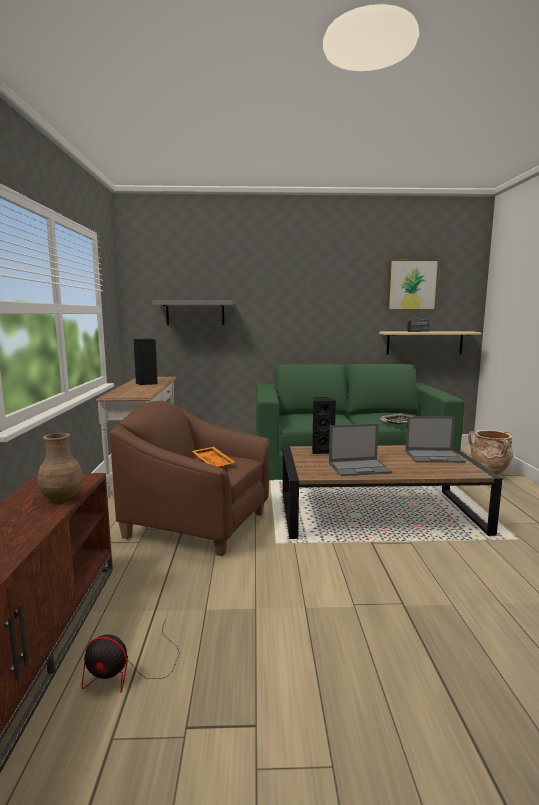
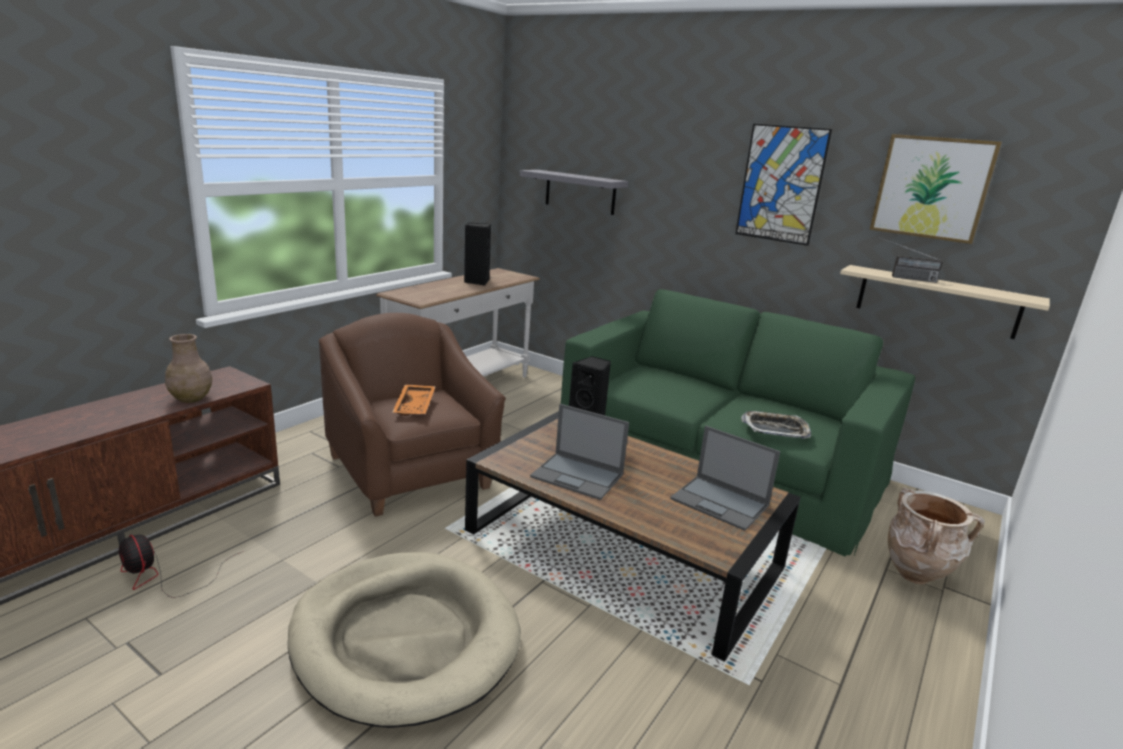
camera: 35 degrees right, 10 degrees up
none -> beige dog bed [288,552,521,728]
none -> picture [735,124,832,246]

